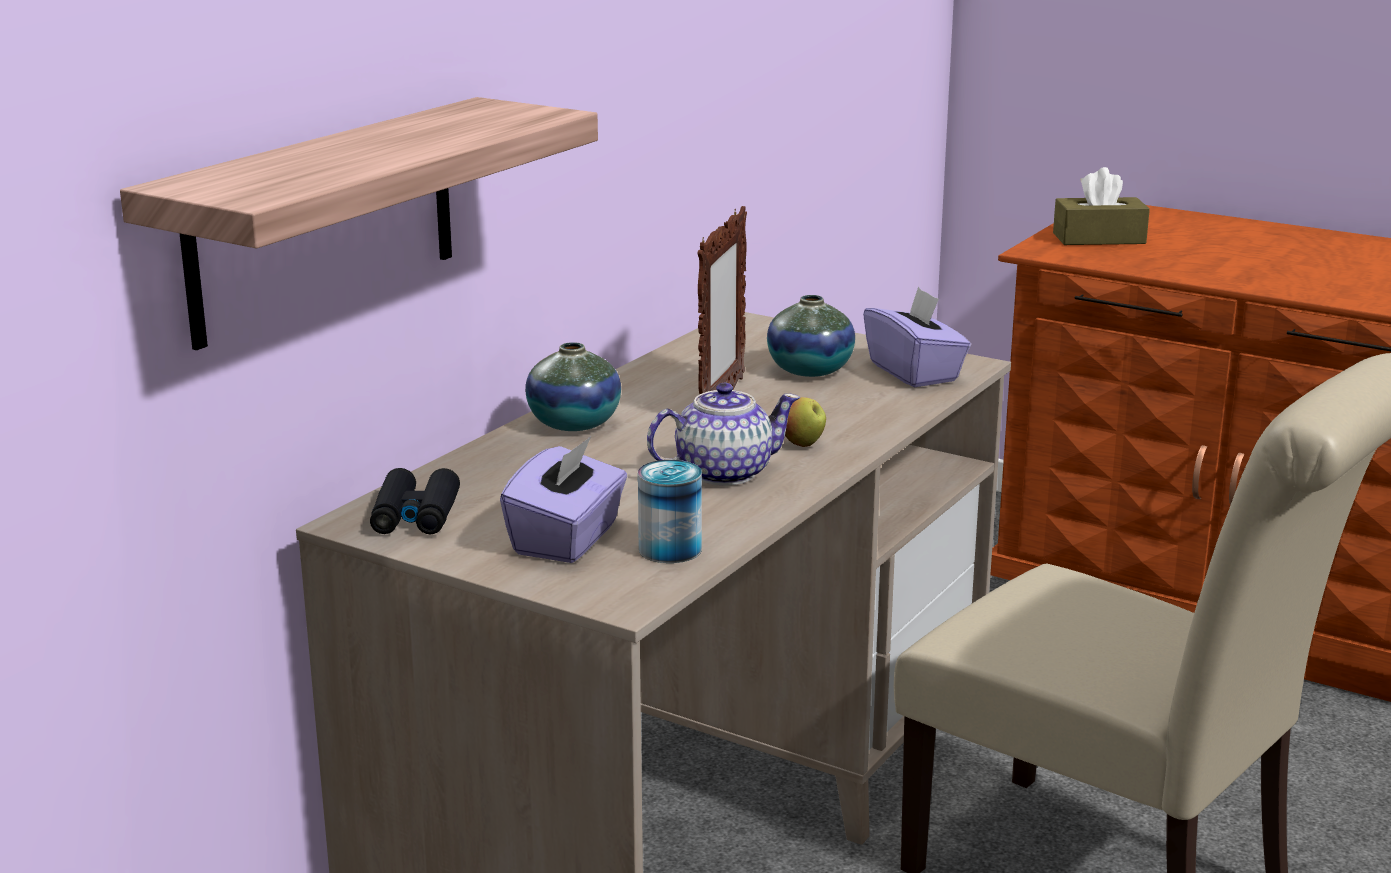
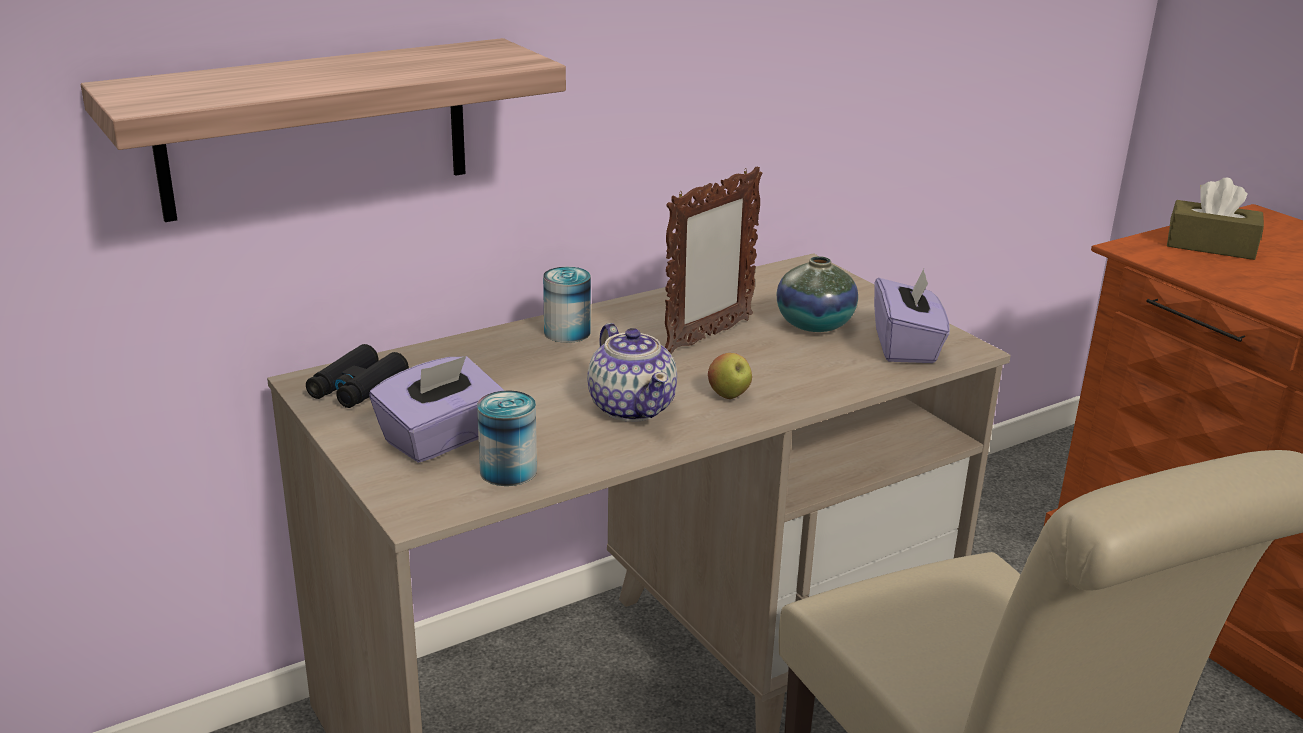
camera: 25 degrees right, 5 degrees up
vase [525,342,621,431] -> can [543,267,591,343]
teapot [647,383,800,485] -> teapot turned 60 degrees clockwise [587,323,677,422]

